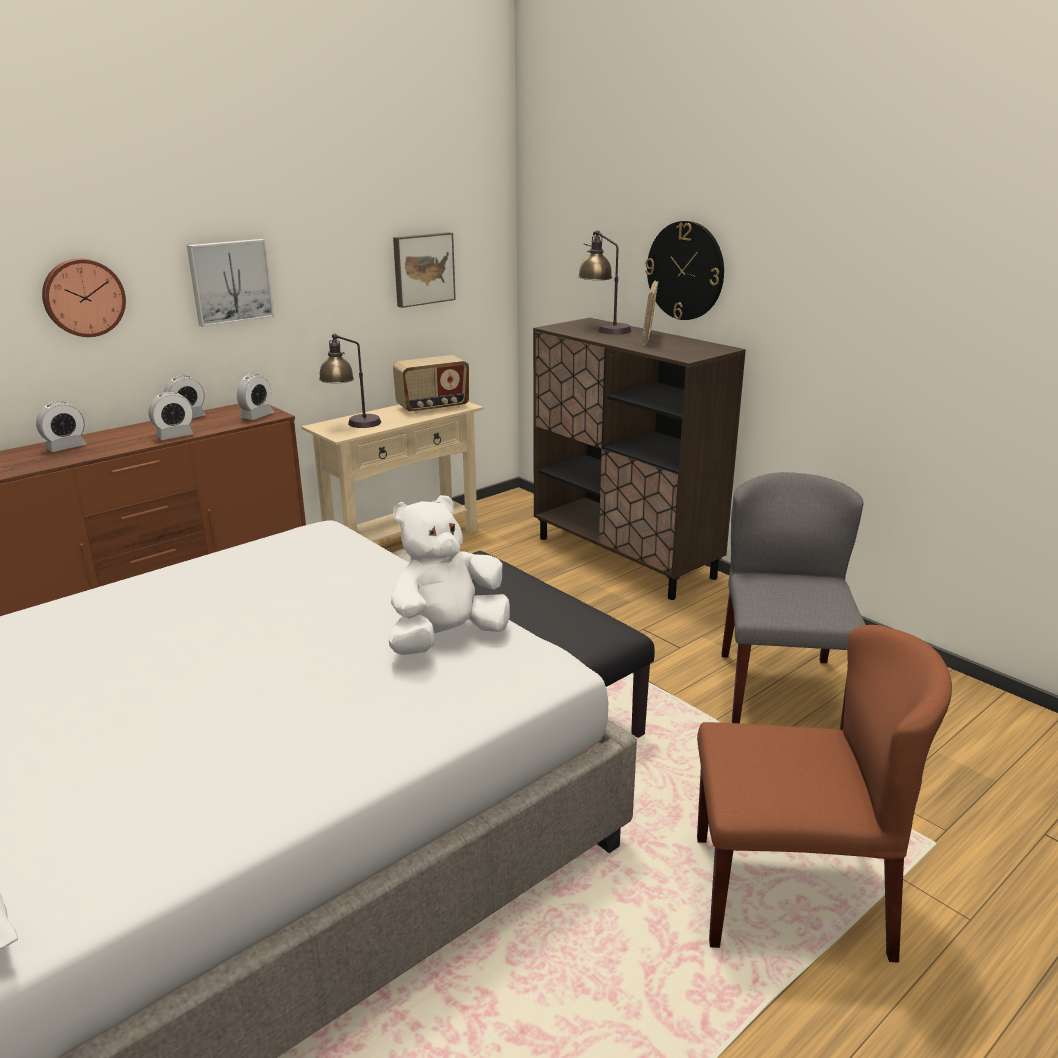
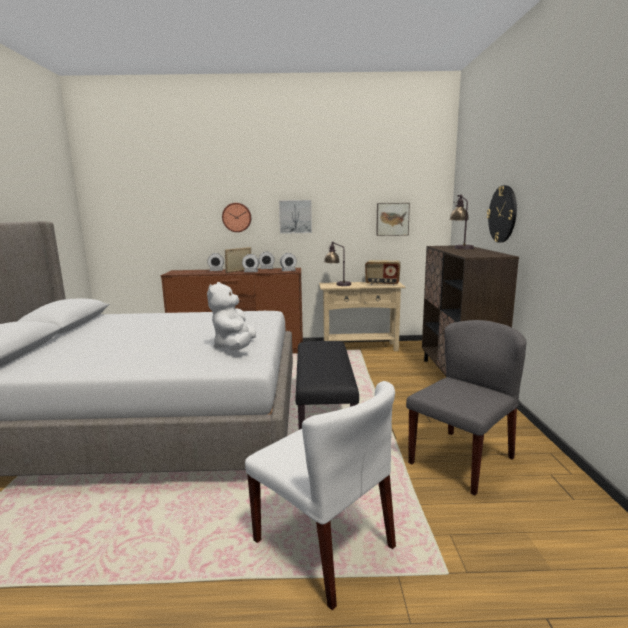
camera: 40 degrees right, 10 degrees down
white plush toy [389,495,510,655] -> white plush toy turned 90 degrees counterclockwise [207,282,256,350]
picture frame [642,280,658,346] -> picture frame moved to [225,247,251,273]
brown chair [697,625,952,963] -> white chair [245,381,396,610]

